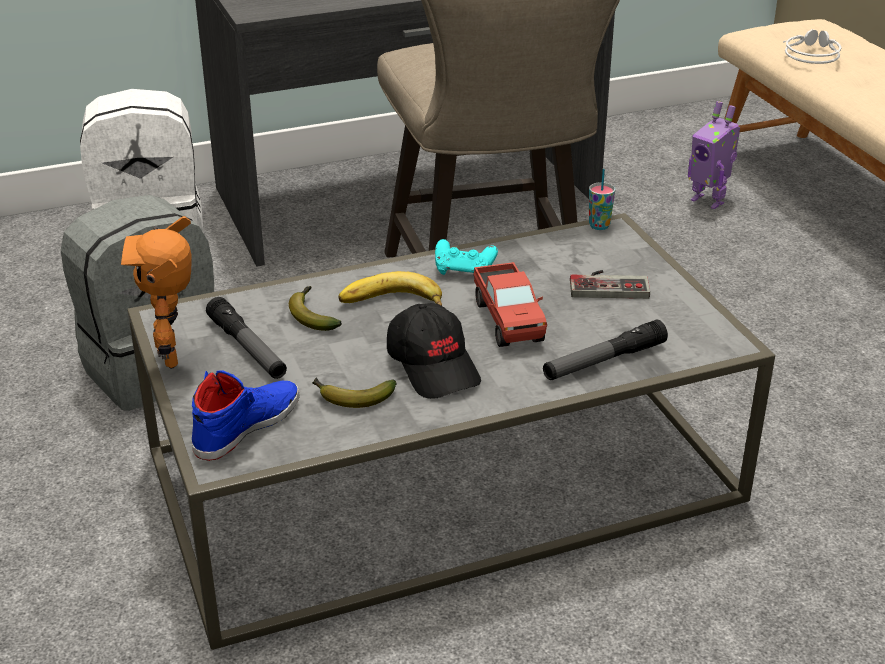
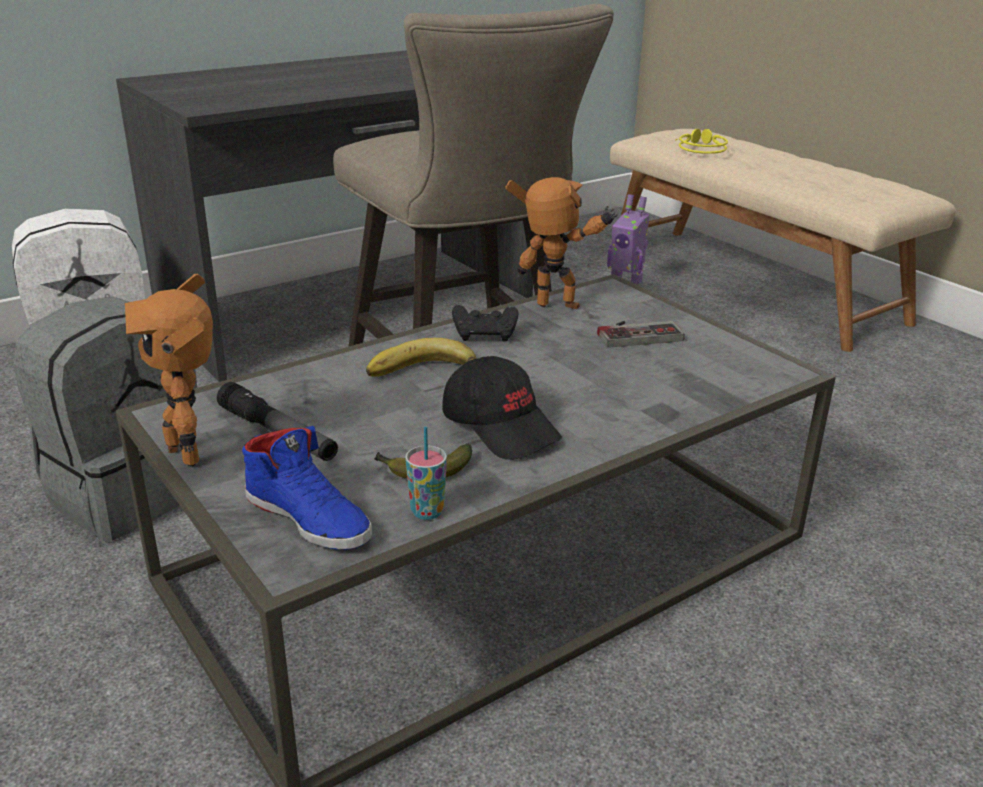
camera: 15 degrees left, 5 degrees down
blue shoe [192,370,300,461] -> blue shoe turned 105 degrees clockwise [242,426,372,550]
banana [289,286,342,331] -> none
turquoise game controller [435,239,498,275] -> black game controller [452,305,518,342]
toy truck [473,262,547,347] -> none
flashlight [543,320,668,380] -> none
cup [589,169,615,230] -> cup moved to [405,427,447,520]
grey headphones [783,29,842,64] -> yellow headphones [675,129,728,154]
none -> toy robot [505,177,618,309]

